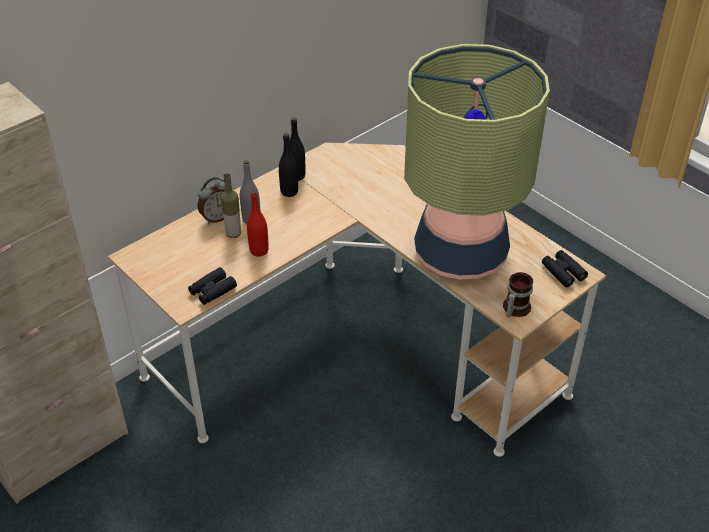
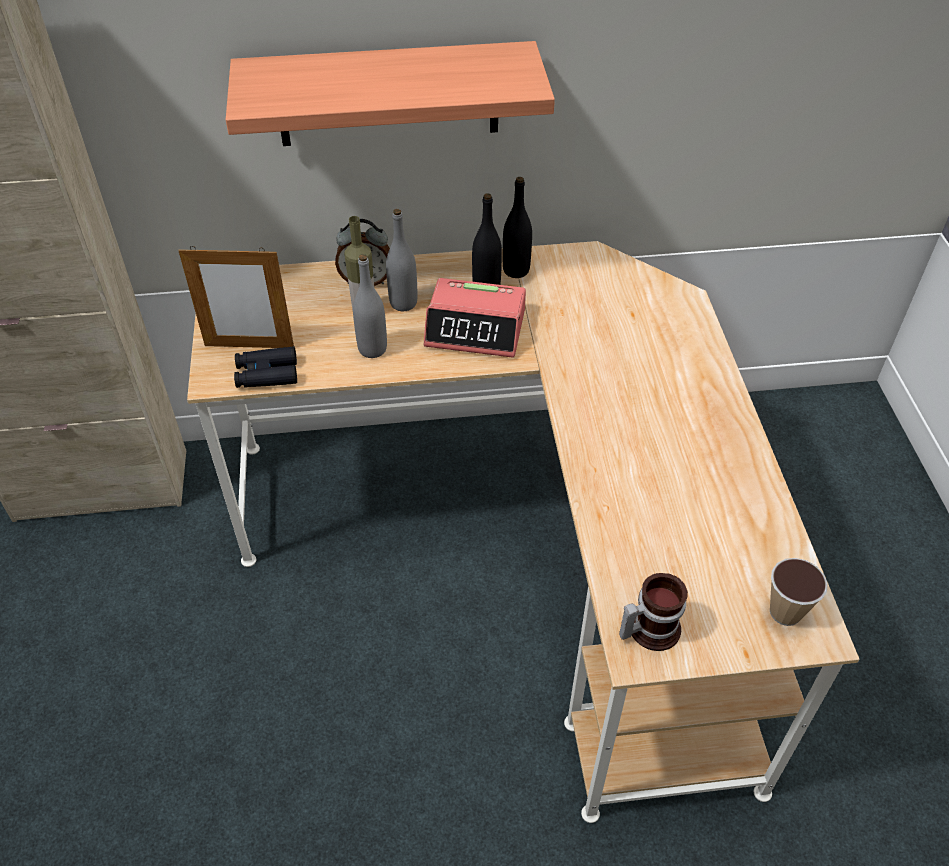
camera: 35 degrees right, 5 degrees up
red bottle [247,191,269,257] -> grey bottle [353,254,387,358]
table lamp [404,44,550,280] -> none
black binoculars [542,250,588,287] -> cup [770,558,828,626]
none -> picture frame [178,246,294,348]
none -> shelf [226,41,555,146]
none -> alarm clock [424,278,526,358]

